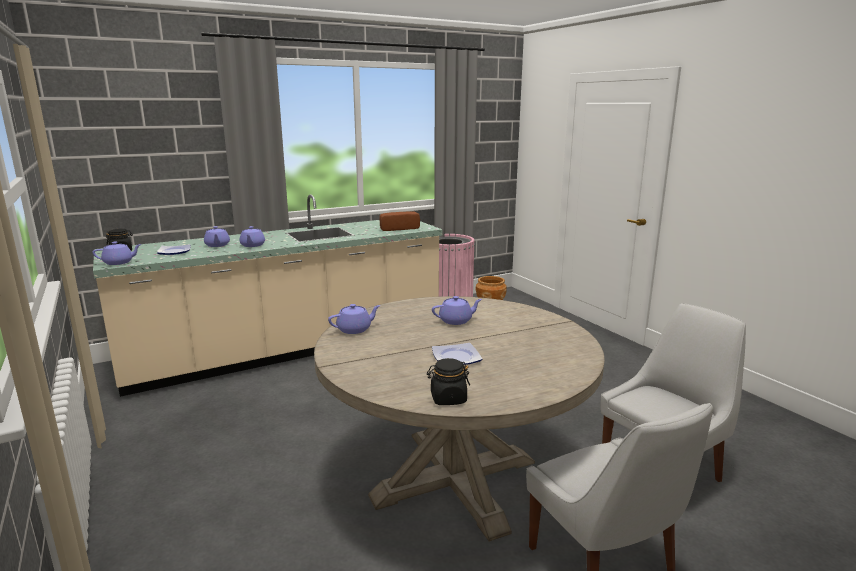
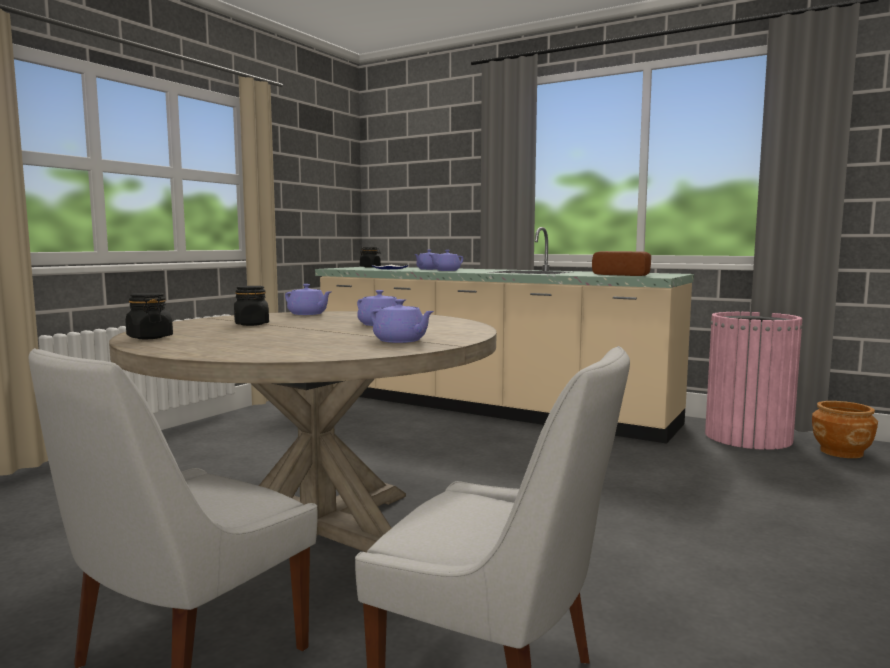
camera: 60 degrees right, 10 degrees down
purple teapot [92,241,142,265] -> purple teapot moved to [371,299,434,343]
plate [432,343,482,365] -> none
none -> black jar [234,286,269,326]

